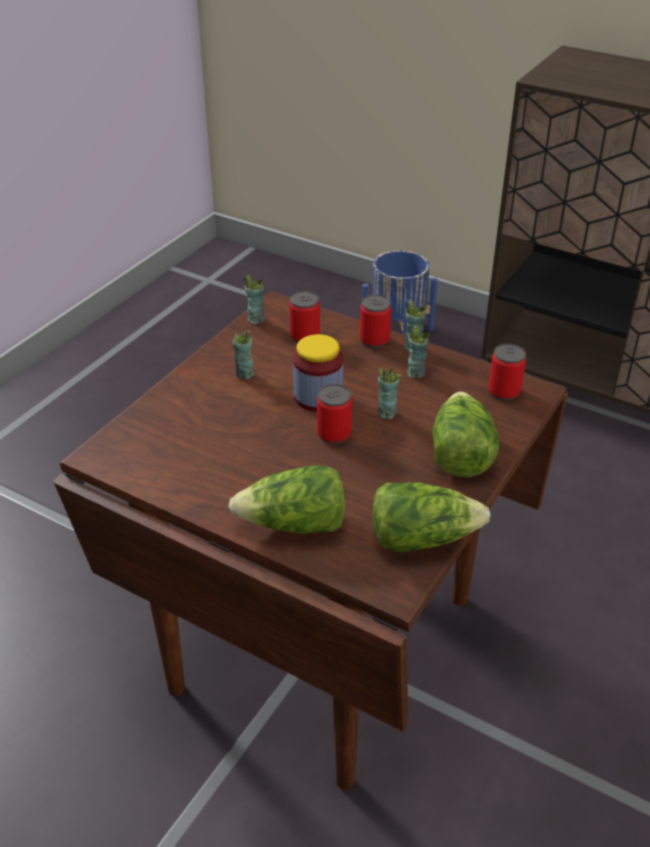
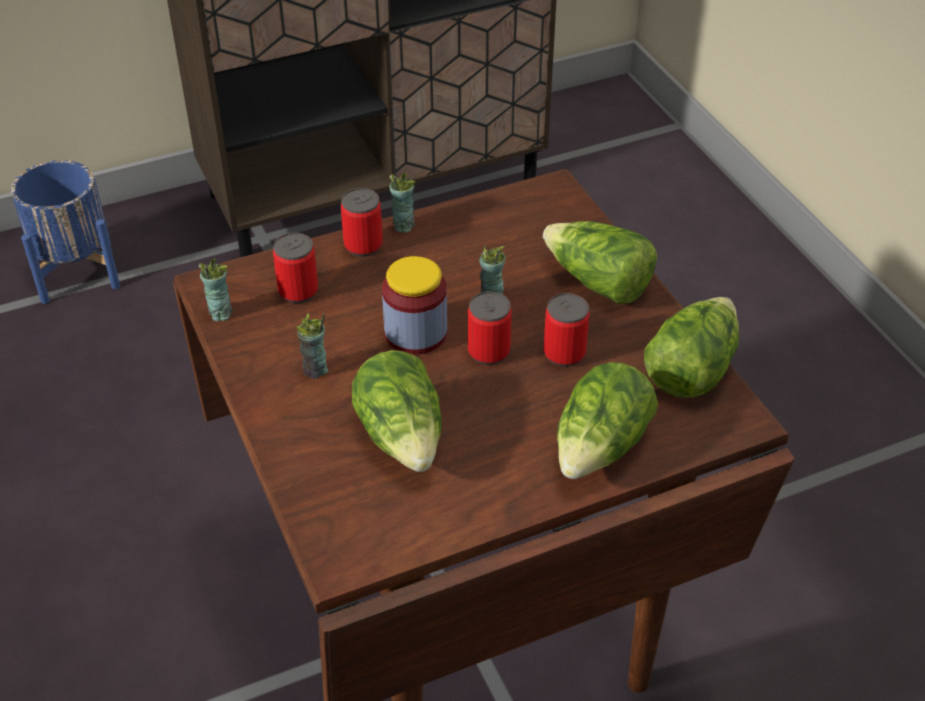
camera: 55 degrees left, 5 degrees up
cup [407,325,430,379] -> none
can [488,343,526,401] -> can moved to [543,293,590,367]
none -> lettuce [352,350,442,472]

